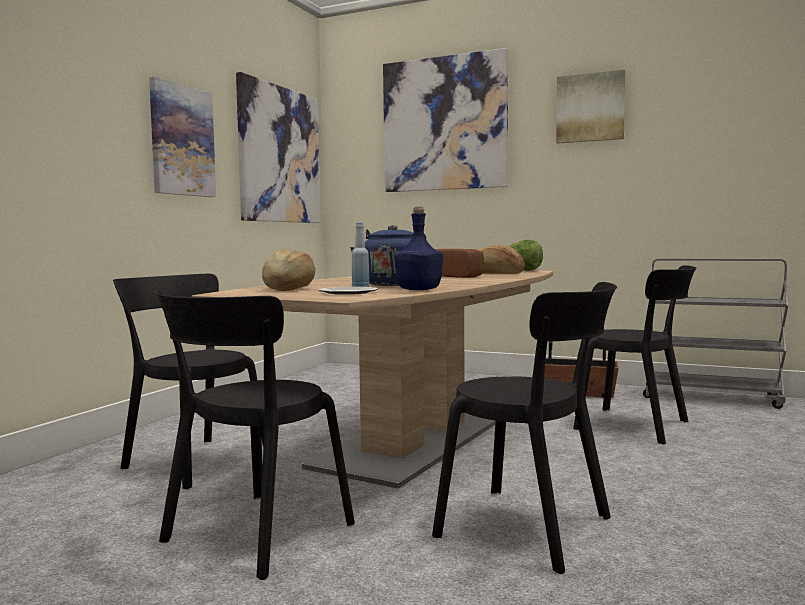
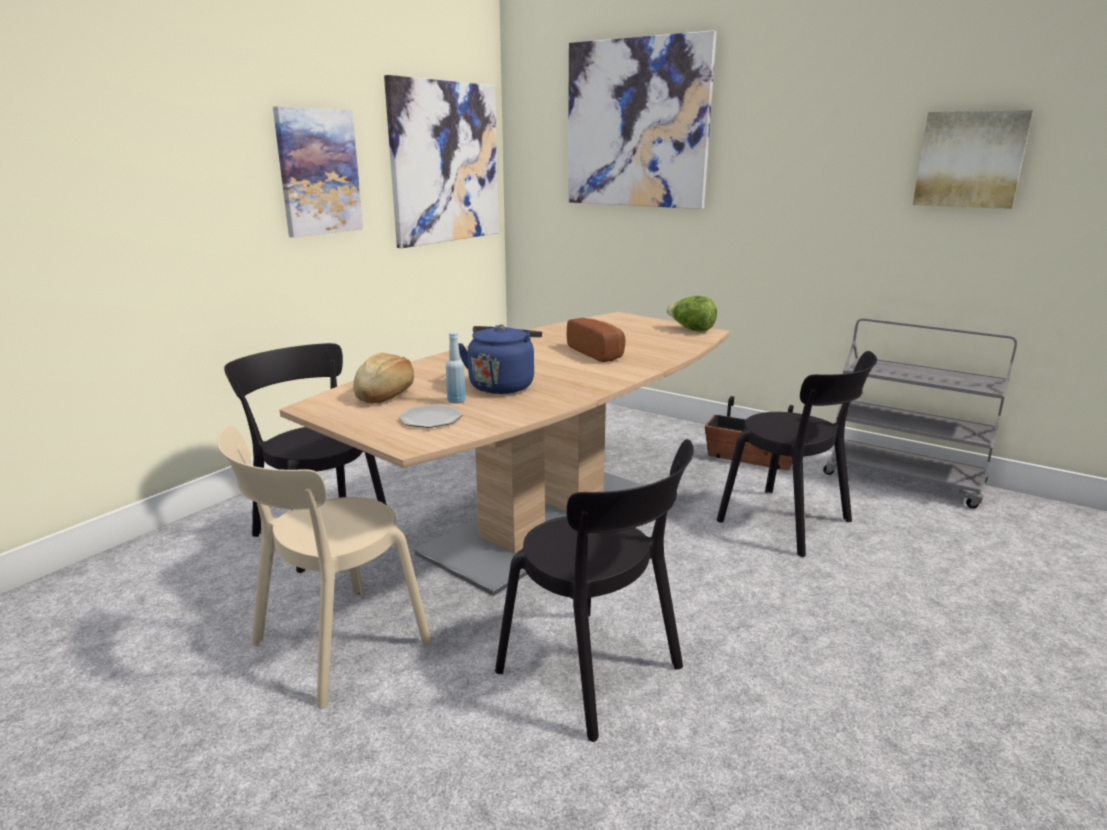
camera: 10 degrees right, 15 degrees up
black chair [154,290,355,580] -> beige chair [217,425,432,708]
blue bottle [394,207,443,290] -> none
bread [479,245,525,274] -> none
picture [556,70,625,144] -> picture moved to [913,110,1033,209]

